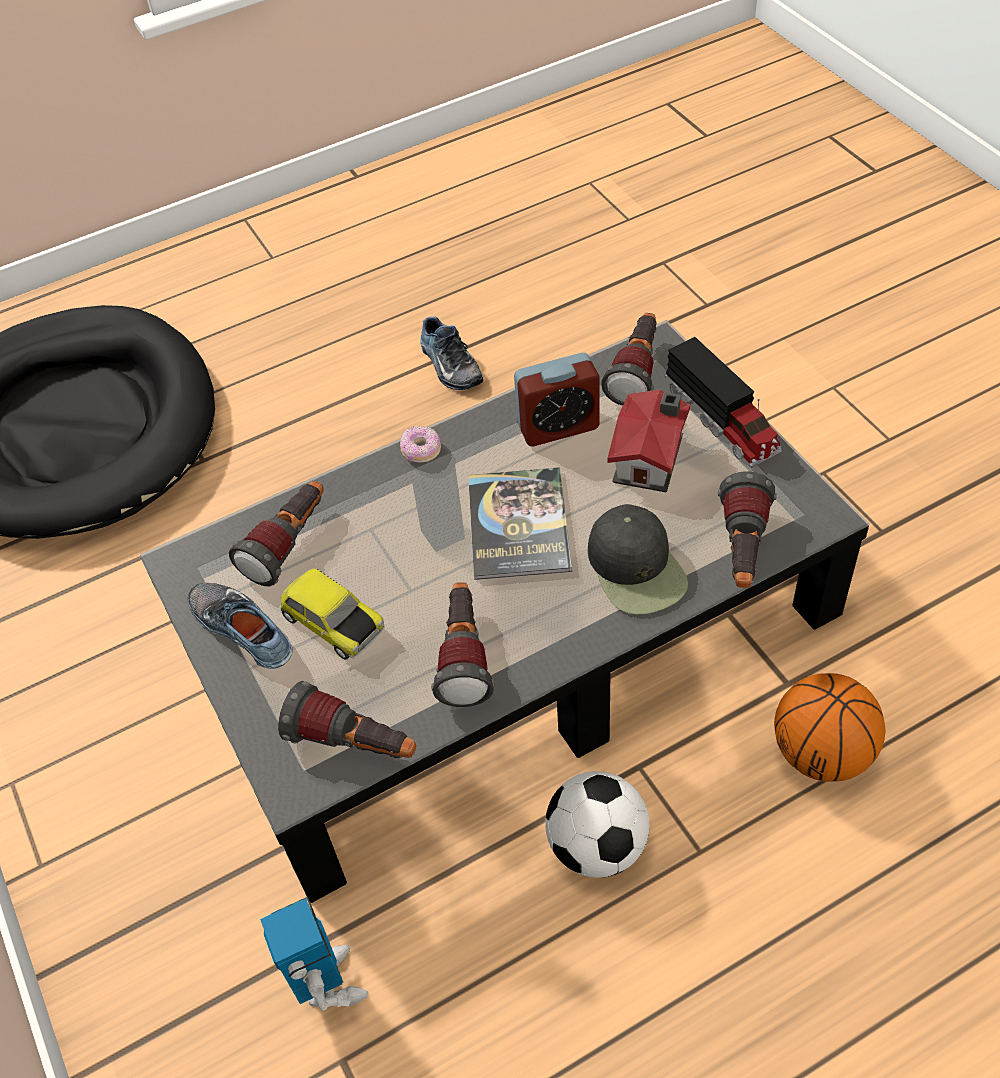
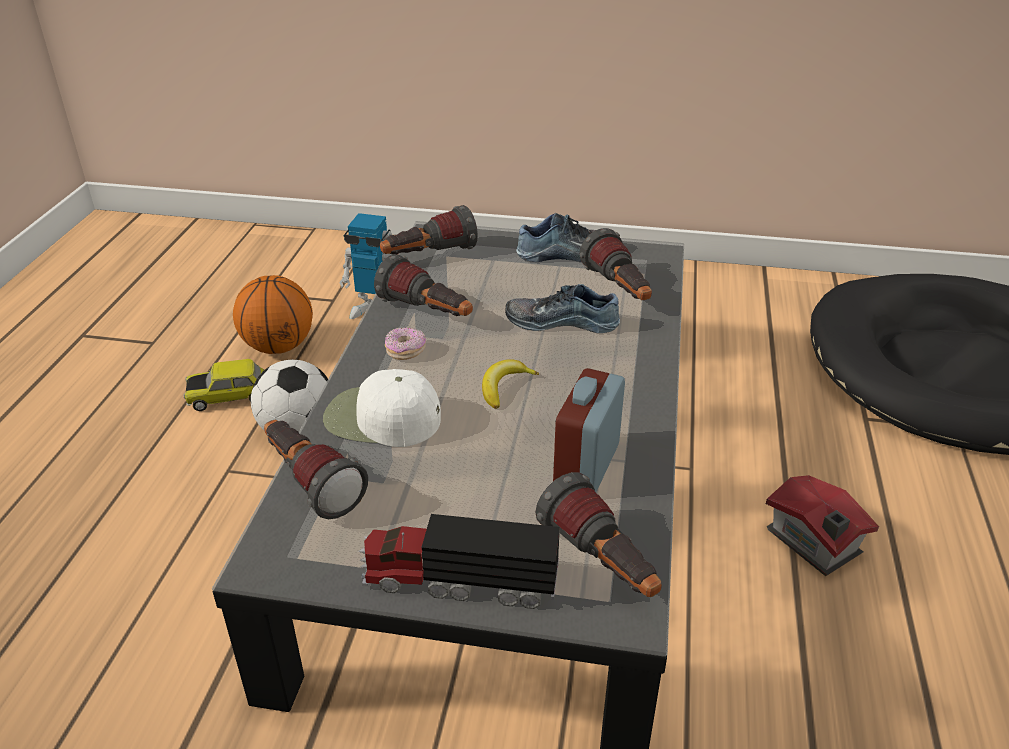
camera: 125 degrees right, 15 degrees down
toy car [279,569,385,660] -> toy car moved to [184,359,264,411]
donut [400,426,441,463] -> donut moved to [385,327,426,360]
shoe [420,316,483,390] -> shoe moved to [505,284,620,333]
book [468,467,572,580] -> banana [482,359,539,409]
black cap [588,504,688,615] -> white cap [323,369,441,447]
toy house [607,389,690,492] -> toy house moved to [766,475,879,576]
basketball [774,673,886,782] -> basketball moved to [233,275,313,354]

